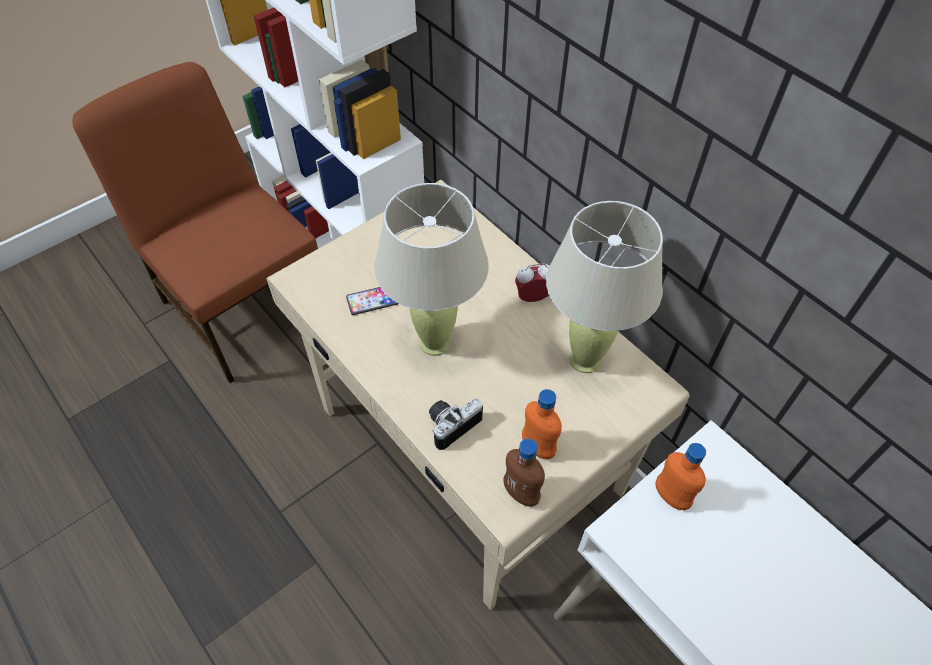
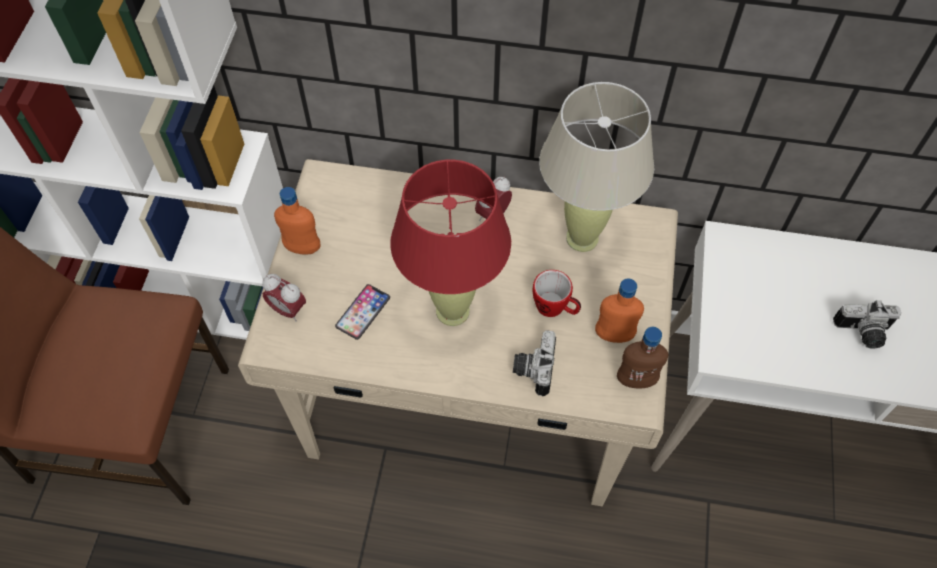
camera: 40 degrees left, 5 degrees up
beige table lamp [374,183,489,356] -> red table lamp [390,159,511,326]
orange bottle [656,443,706,510] -> orange bottle moved to [274,187,320,254]
none -> alarm clock [262,274,306,322]
none -> mug [532,270,581,317]
none -> camera [833,300,901,349]

